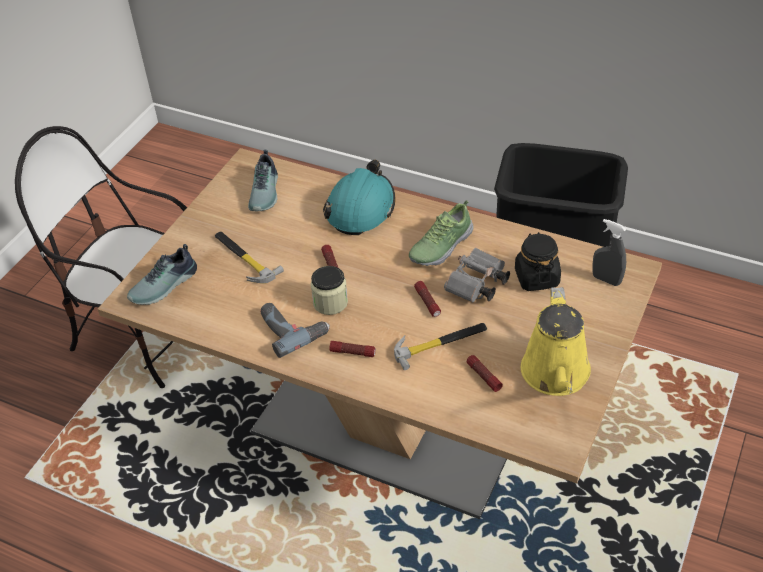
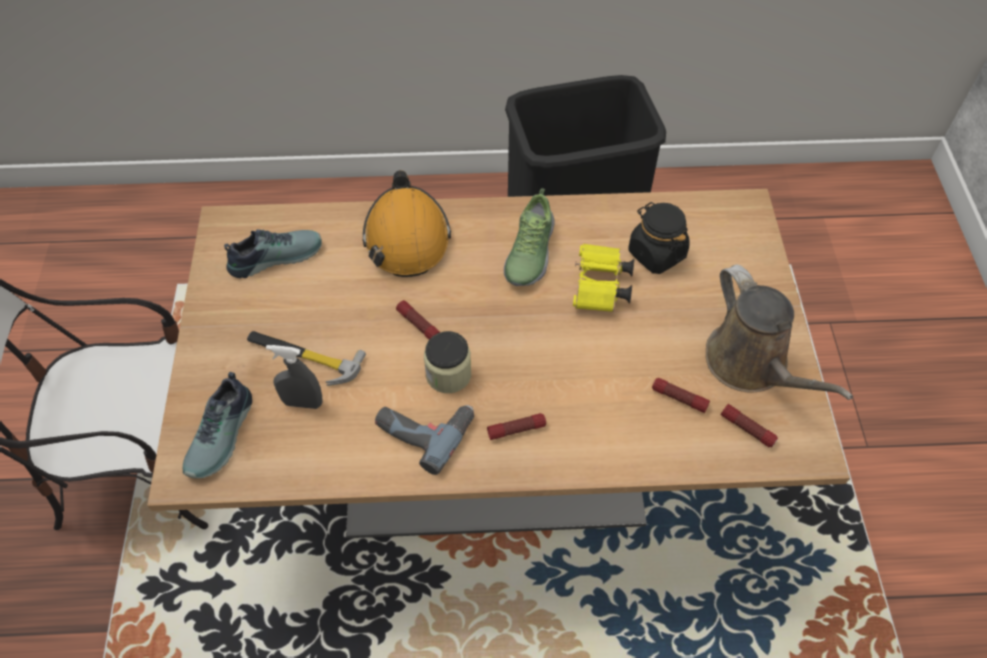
camera: 30 degrees left, 10 degrees up
shoe [248,149,278,211] -> shoe turned 90 degrees counterclockwise [224,229,322,278]
turquoise hard hat [323,160,395,235] -> orange hard hat [363,170,451,277]
hammer [394,323,487,370] -> none
flashlight [414,281,441,317] -> flashlight moved to [721,404,778,448]
grey binoculars [444,248,510,303] -> yellow binoculars [573,243,634,312]
yellow watering can [521,287,591,396] -> brown watering can [706,265,853,400]
grey spray bottle [592,219,626,286] -> grey spray bottle moved to [266,345,322,409]

